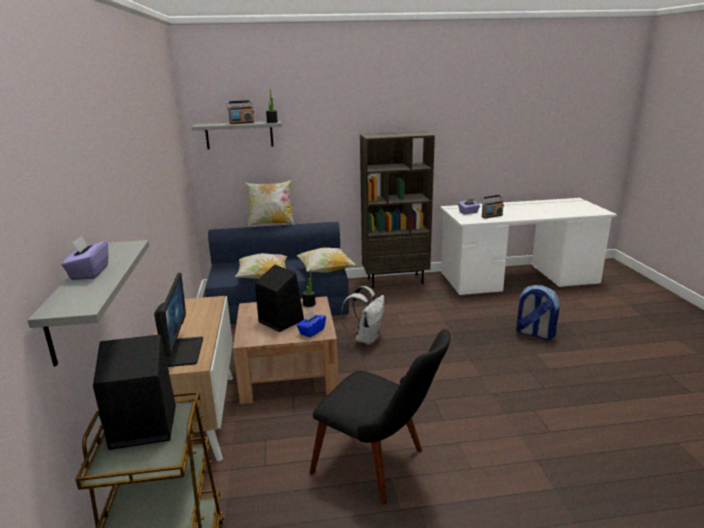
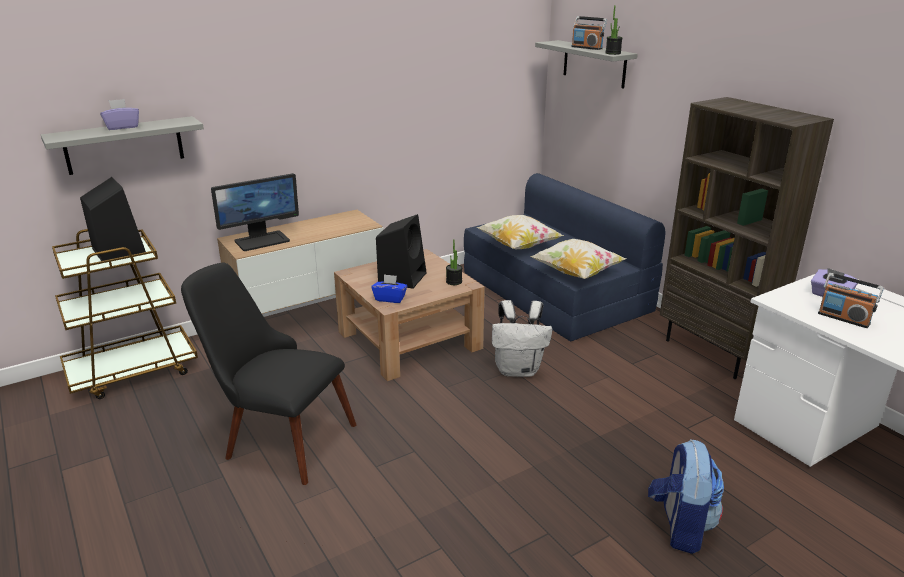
camera: 65 degrees right, 5 degrees up
pillow [245,180,294,227] -> none
black chair [309,329,450,505] -> black chair turned 105 degrees clockwise [181,263,357,485]

